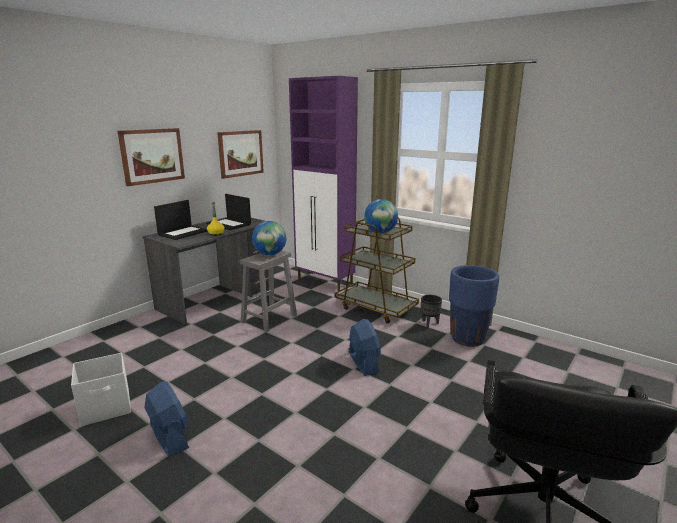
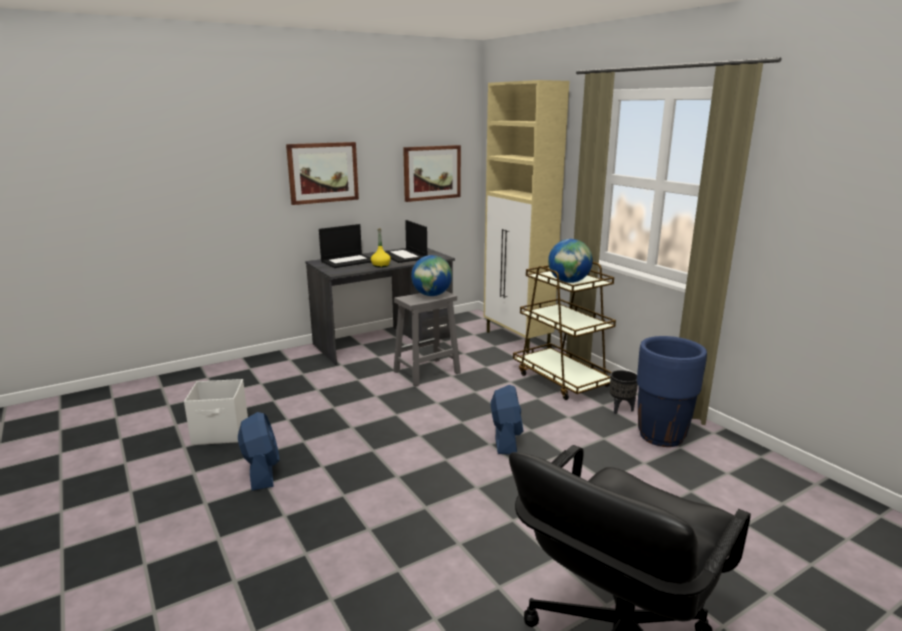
camera: 20 degrees right, 0 degrees up
purple cabinet [289,76,358,291] -> beige cabinet [484,80,570,354]

